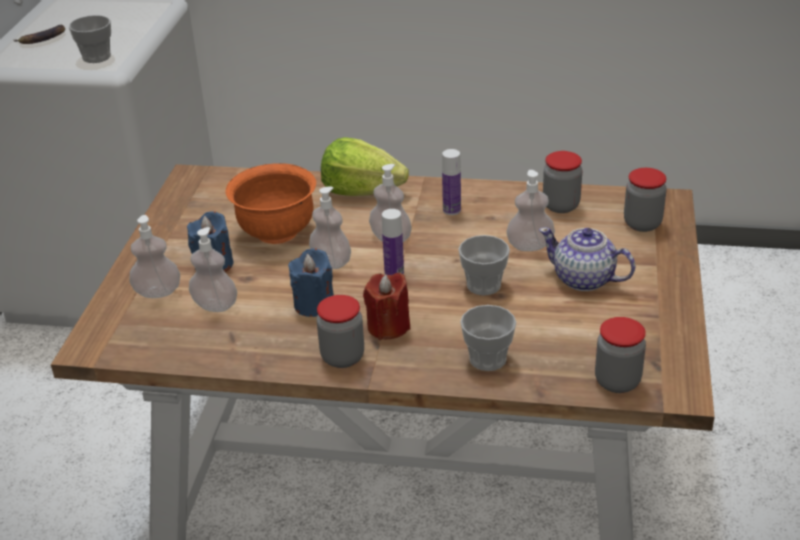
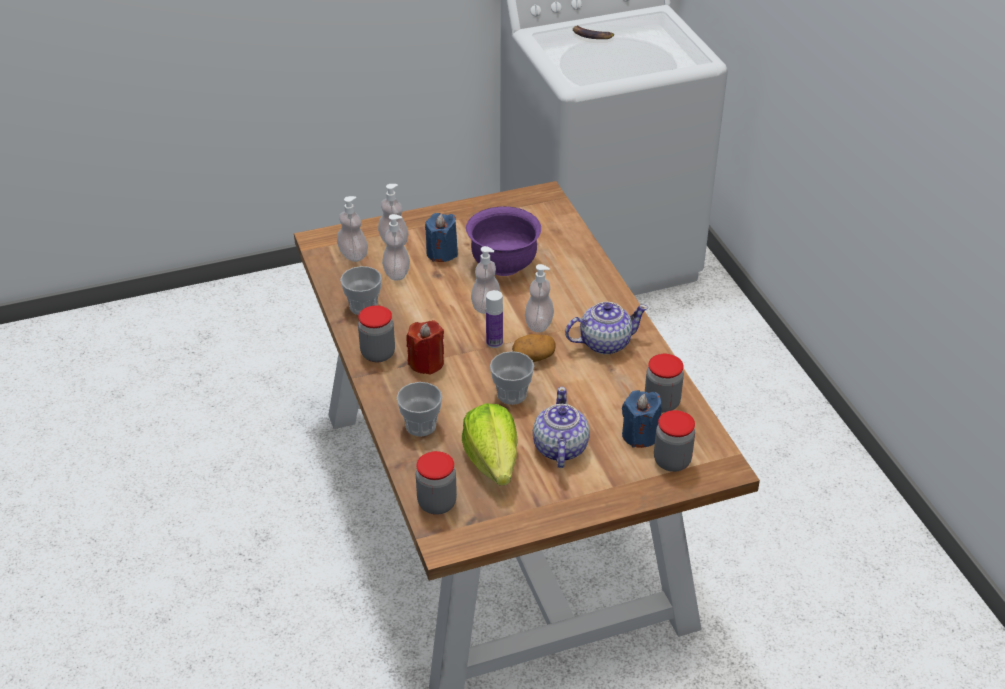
camera: 60 degrees right, 5 degrees up
cup [69,15,111,63] -> cup moved to [340,266,382,315]
orange bowl [226,163,316,244] -> purple bowl [466,206,541,276]
blue candle [288,248,334,317] -> blue candle moved to [622,390,662,448]
lettuce [321,137,409,196] -> lettuce moved to [462,403,518,485]
bottle [442,149,461,215] -> teapot [565,302,648,354]
soap dispenser [506,170,555,251] -> soap dispenser moved to [337,196,368,262]
none -> potato [512,334,556,362]

